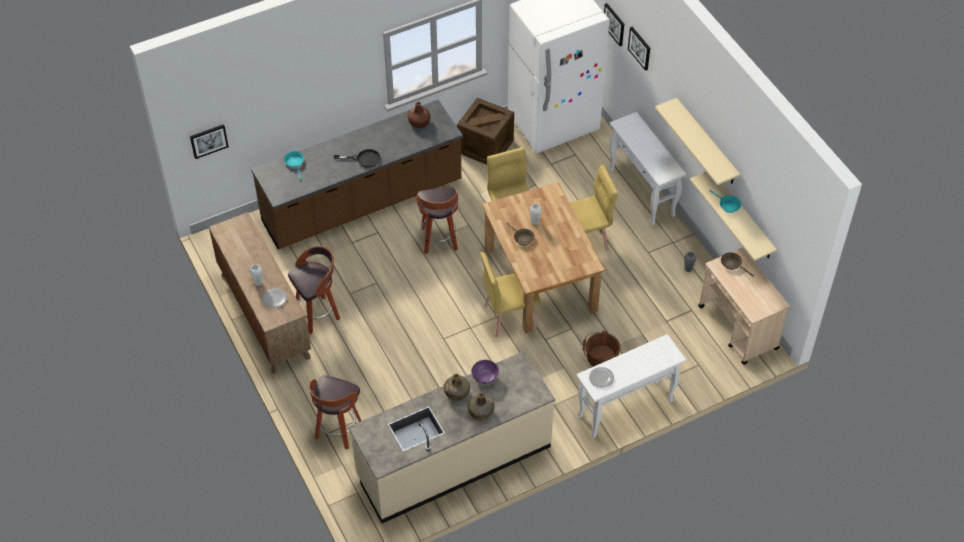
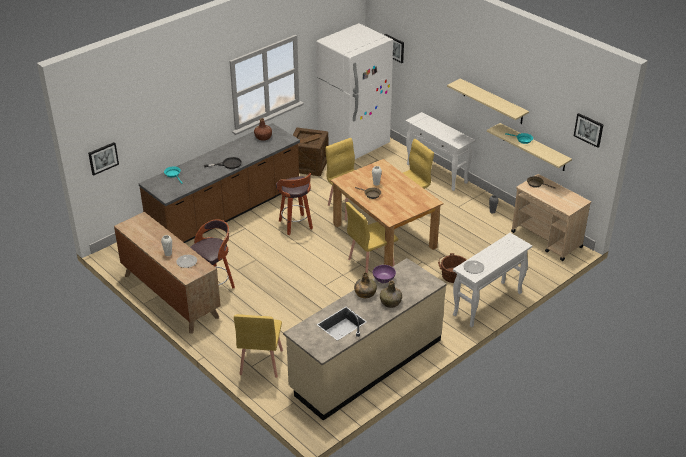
camera: 15 degrees left, 15 degrees down
stool [309,375,361,449] -> yellow chair [234,314,283,378]
picture [628,27,650,71] -> picture moved to [574,113,603,148]

